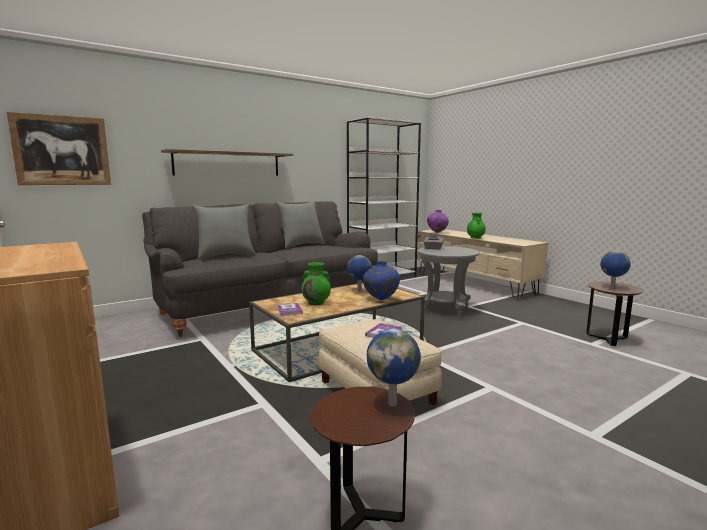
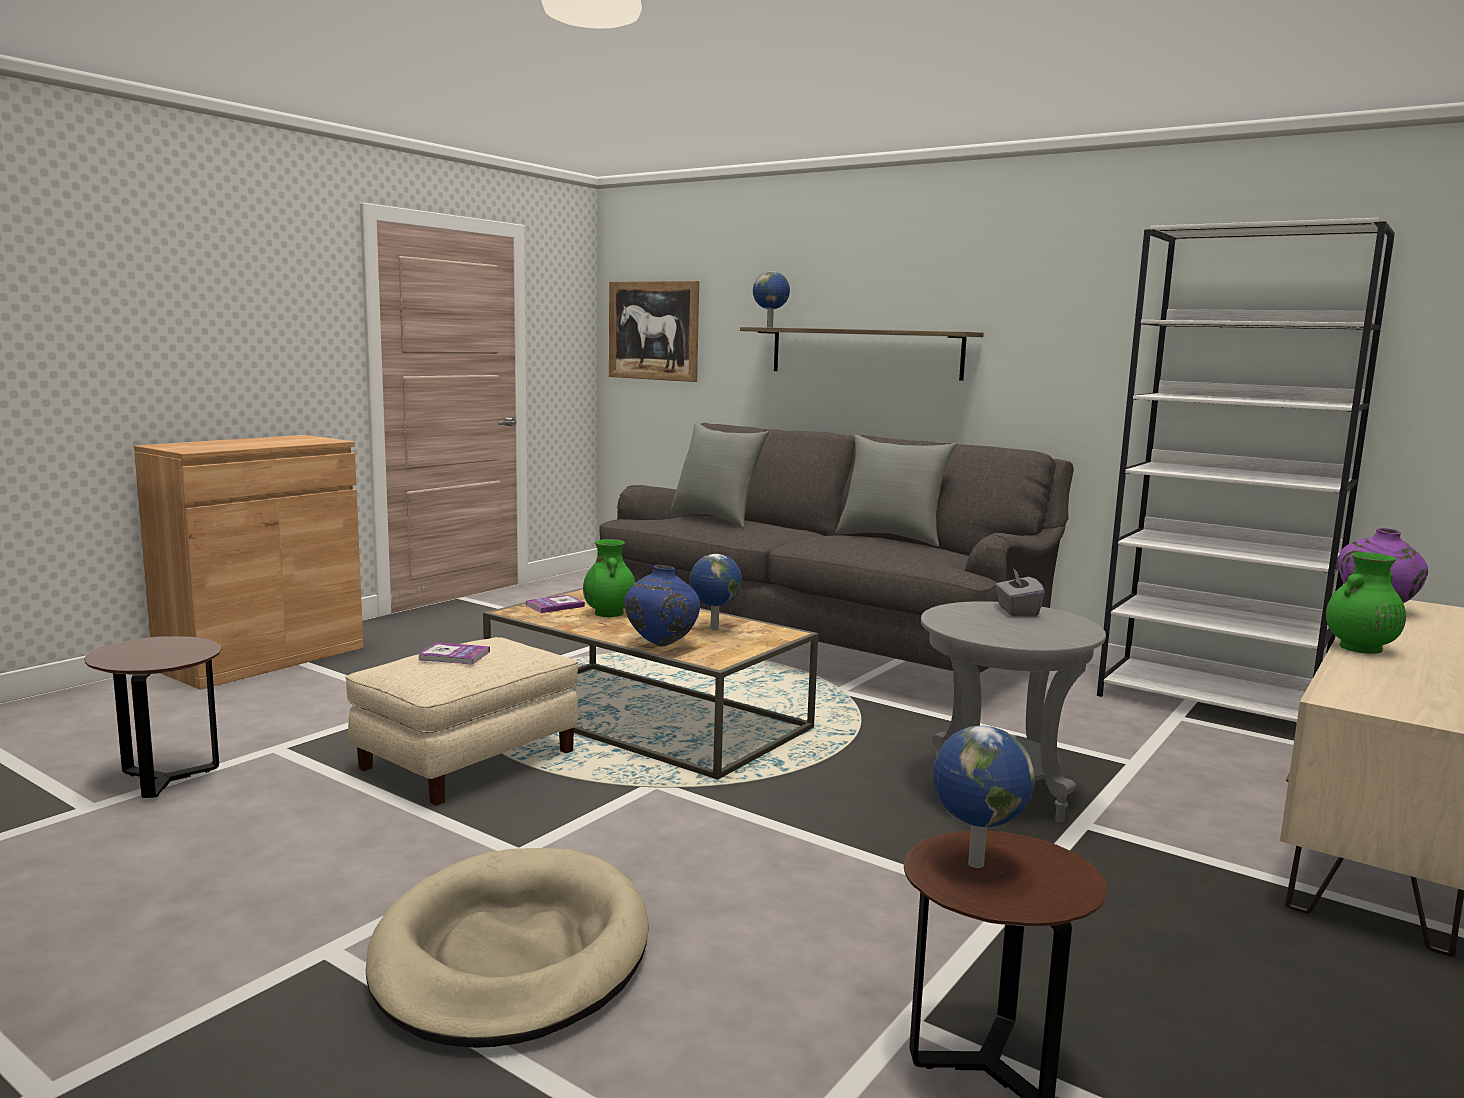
camera: 70 degrees right, 0 degrees up
globe [367,329,421,407] -> globe moved to [753,271,790,327]
none -> beige dog bed [365,848,649,1048]

